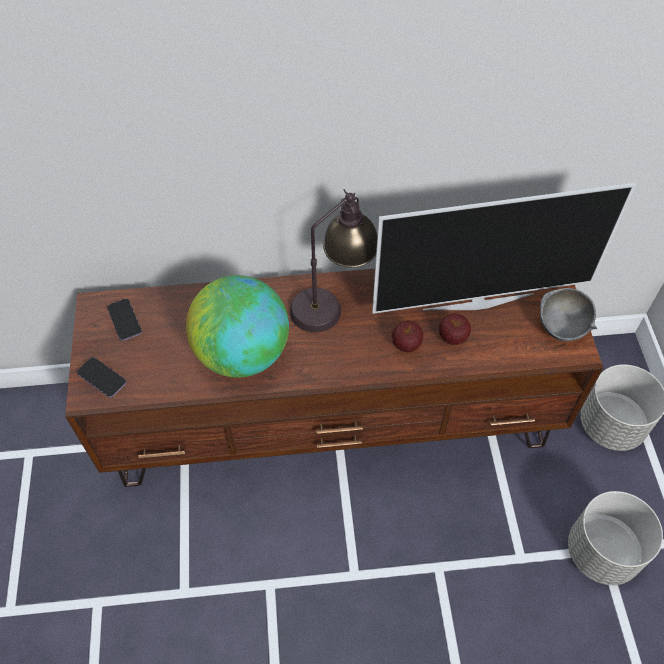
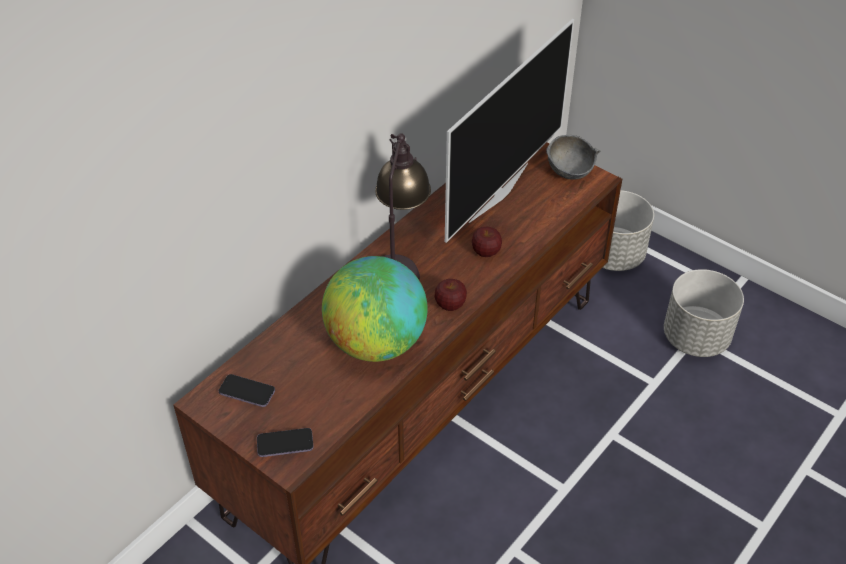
camera: 45 degrees left, 10 degrees down
apple [439,314,471,345] -> apple moved to [435,279,467,311]

